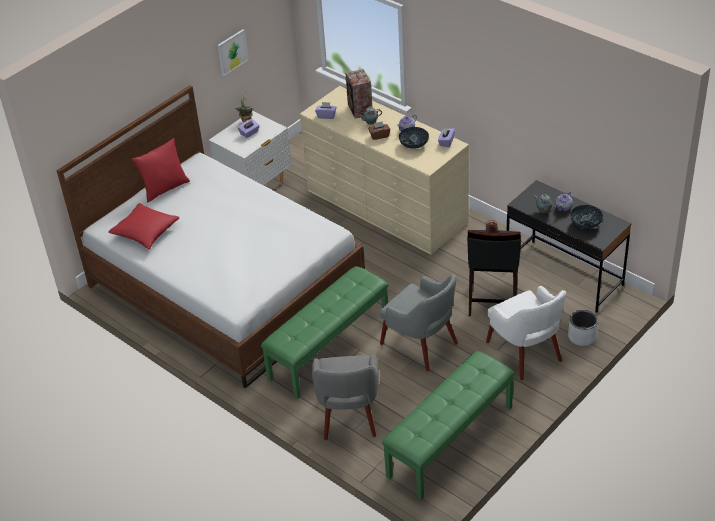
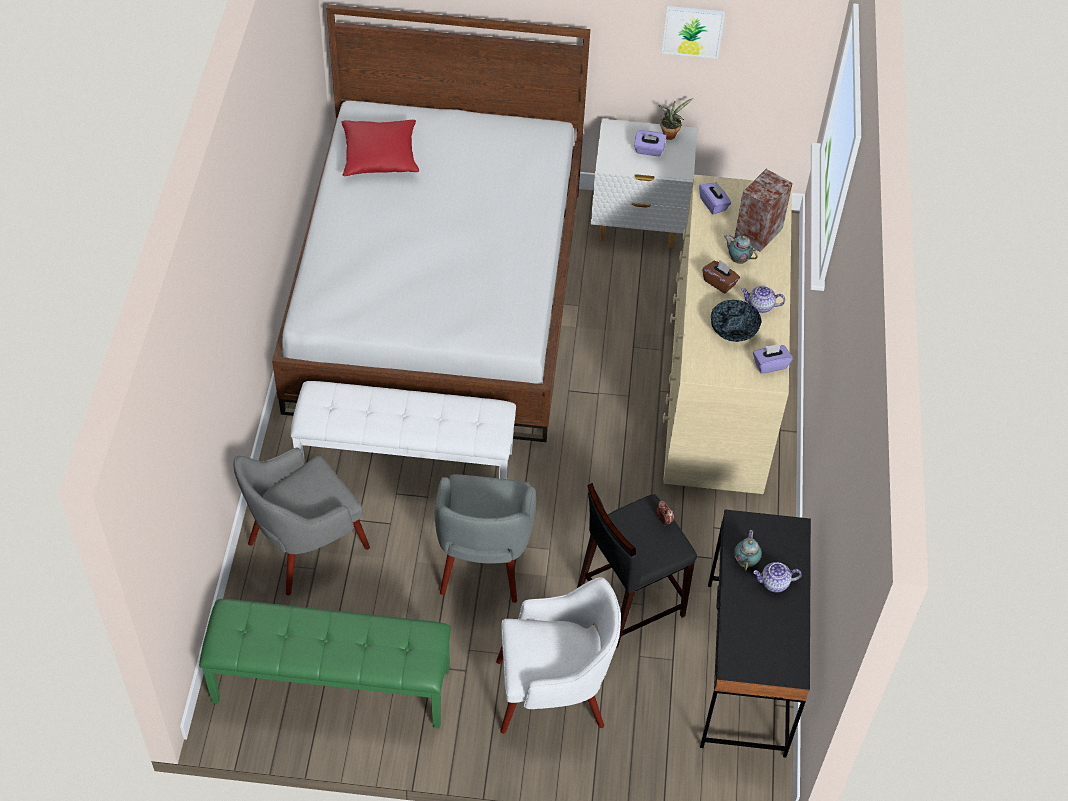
camera: 50 degrees right, 10 degrees up
red pillow [132,138,190,202] -> none
green bench [261,266,389,399] -> white bench [290,381,516,479]
white armchair [486,286,566,380] -> white armchair turned 120 degrees counterclockwise [496,577,621,734]
grey planter [568,310,598,346] -> none
bowl [570,205,603,229] -> none

